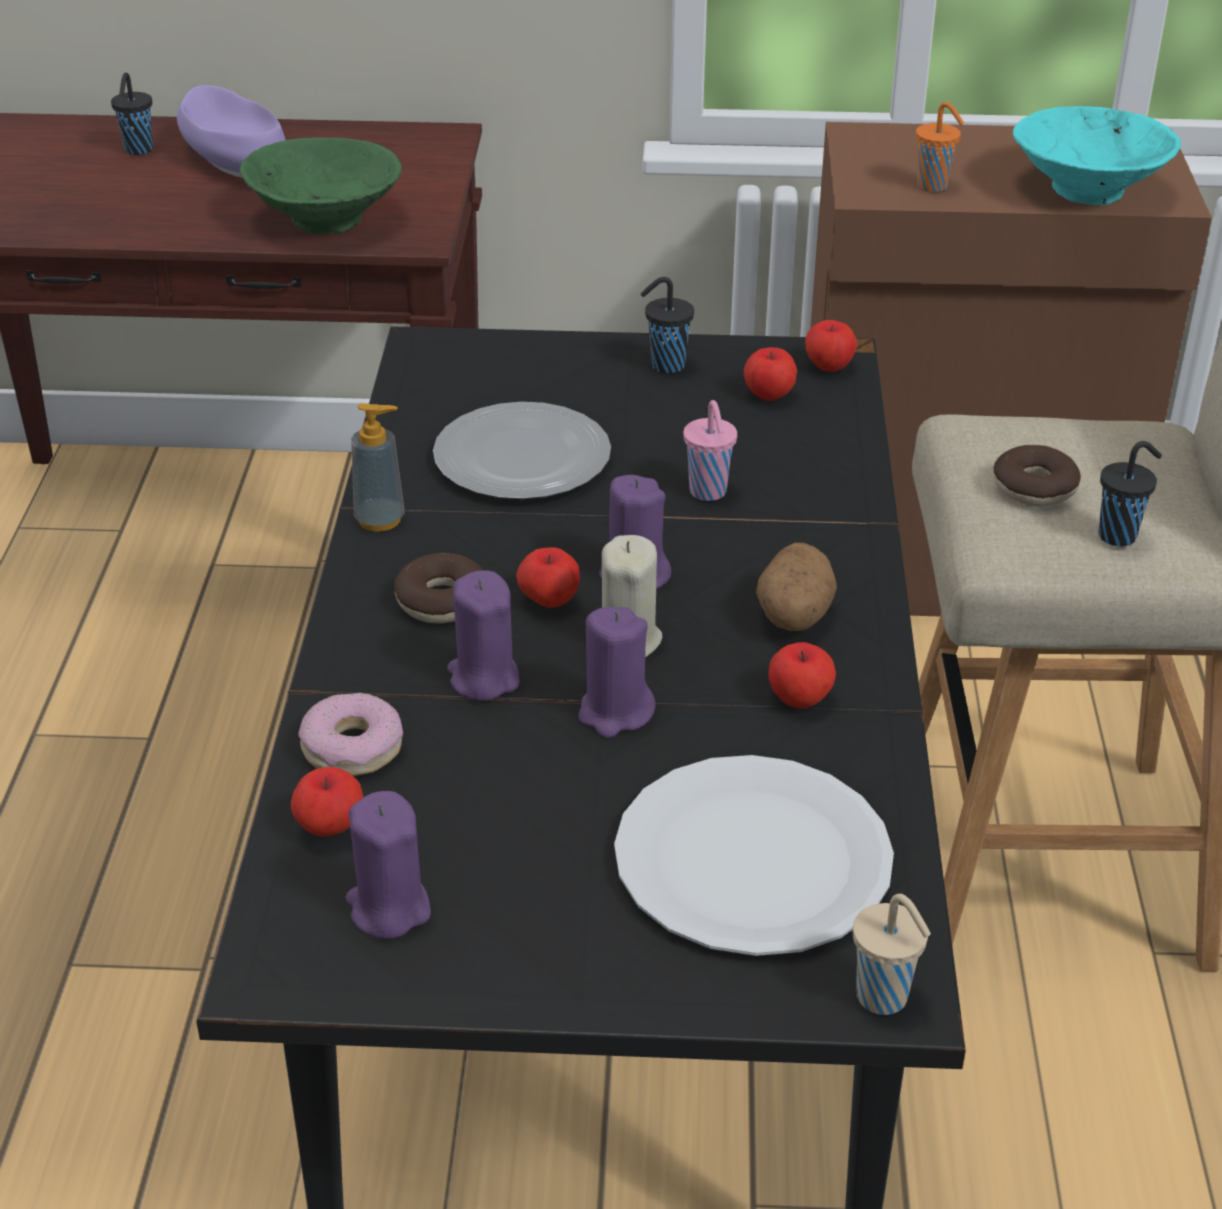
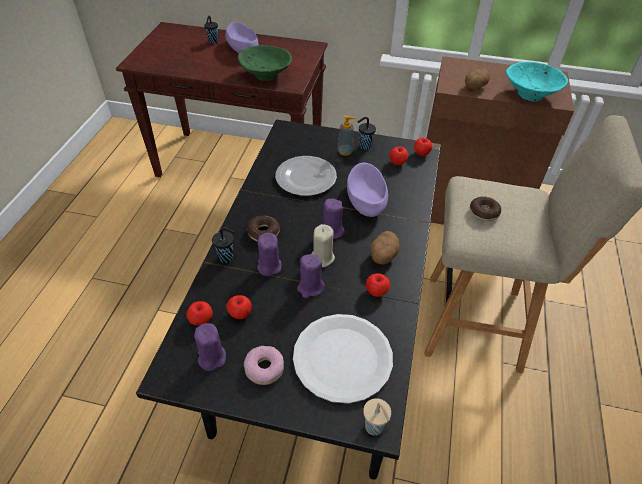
camera: 10 degrees right, 10 degrees up
donut [299,693,403,776] -> donut moved to [244,346,284,385]
soap dispenser [351,403,405,532] -> soap dispenser moved to [338,115,356,156]
apple [516,547,580,608] -> apple moved to [226,295,252,319]
pink cup [683,400,737,501] -> purple bowl [347,163,388,217]
orange cup [916,102,964,192] -> potato [465,68,490,90]
black cup [1098,441,1162,547] -> black cup moved to [212,227,235,263]

